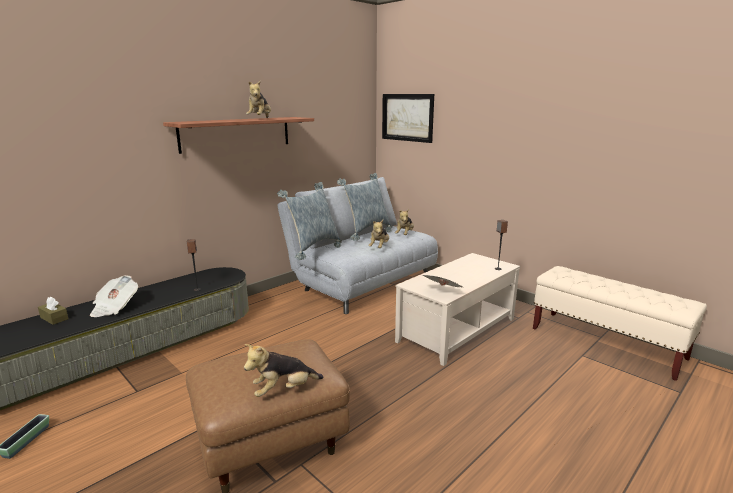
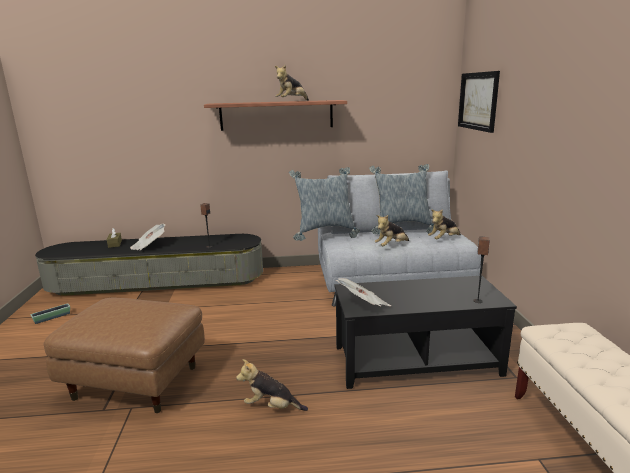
camera: 40 degrees right, 0 degrees up
plush toy [244,344,324,397] -> plush toy moved to [236,359,308,411]
beige coffee table [395,253,520,366] -> black coffee table [334,276,517,389]

